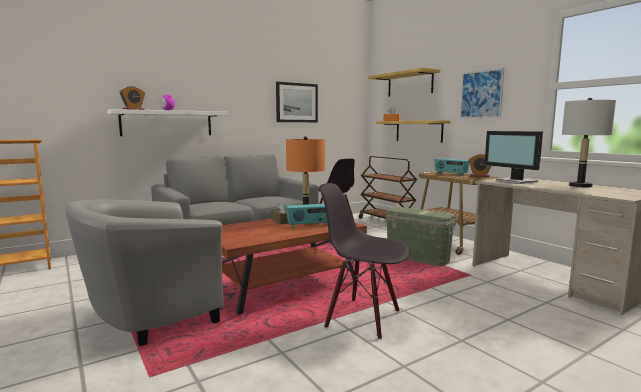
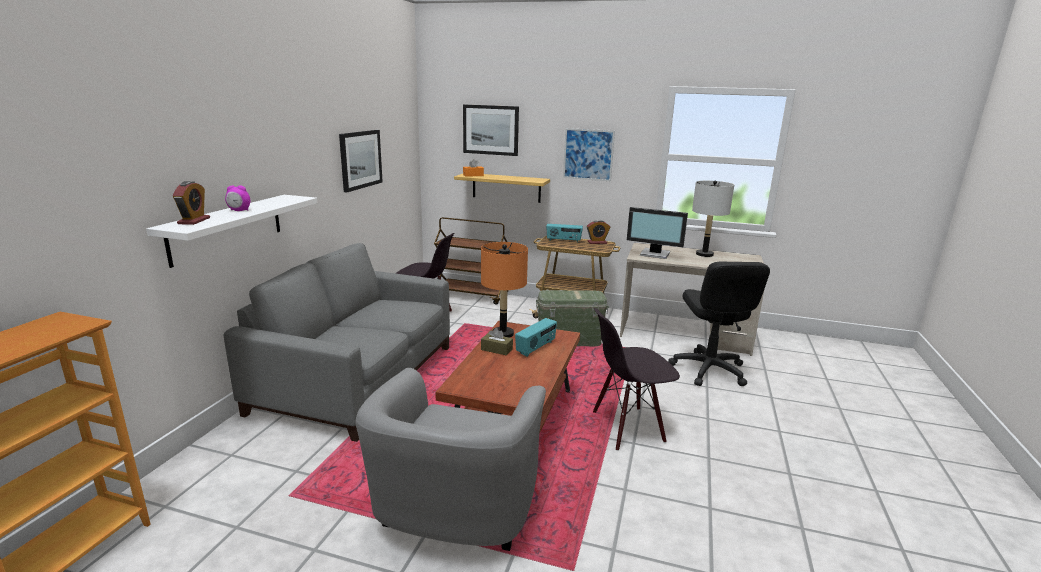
camera: 40 degrees left, 10 degrees up
shelf [368,68,440,97] -> picture [463,104,519,156]
none -> black office chair [668,261,770,386]

